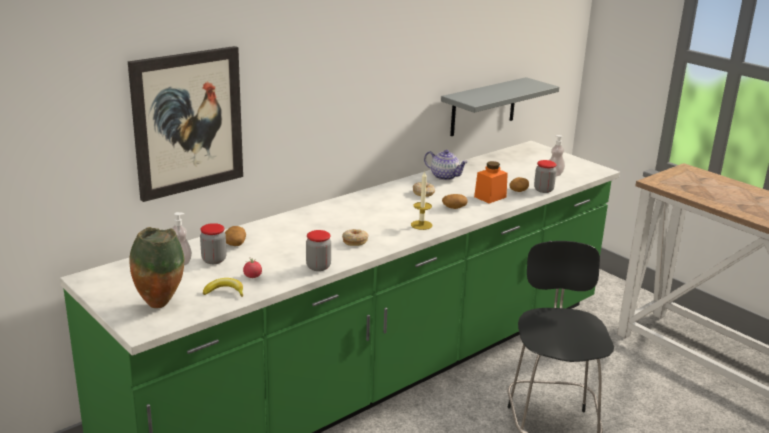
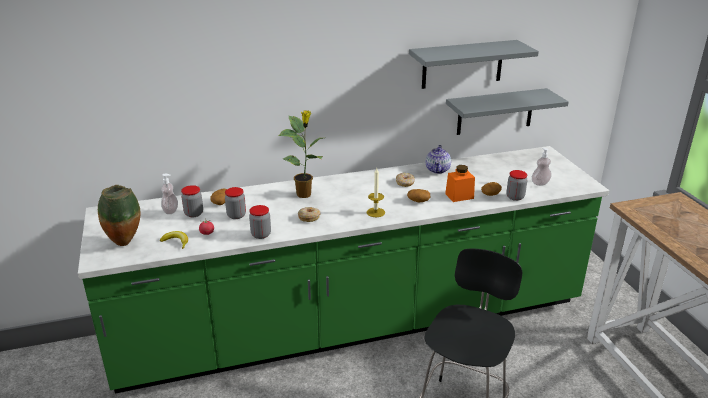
camera: 25 degrees right, 5 degrees up
picture [128,46,243,202] -> none
teapot [424,150,468,180] -> teapot turned 45 degrees clockwise [426,145,451,174]
none -> jar [225,187,246,219]
none -> potted plant [278,110,323,198]
none -> grey shelf [409,40,539,89]

